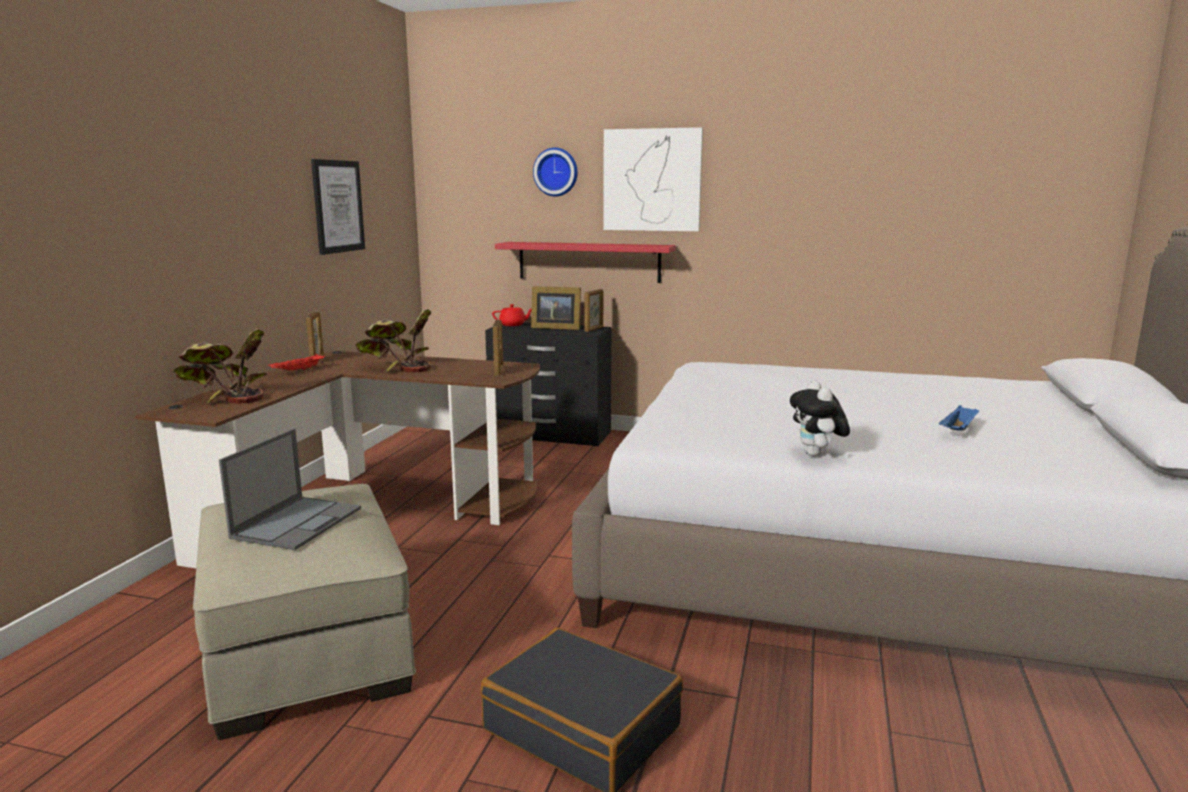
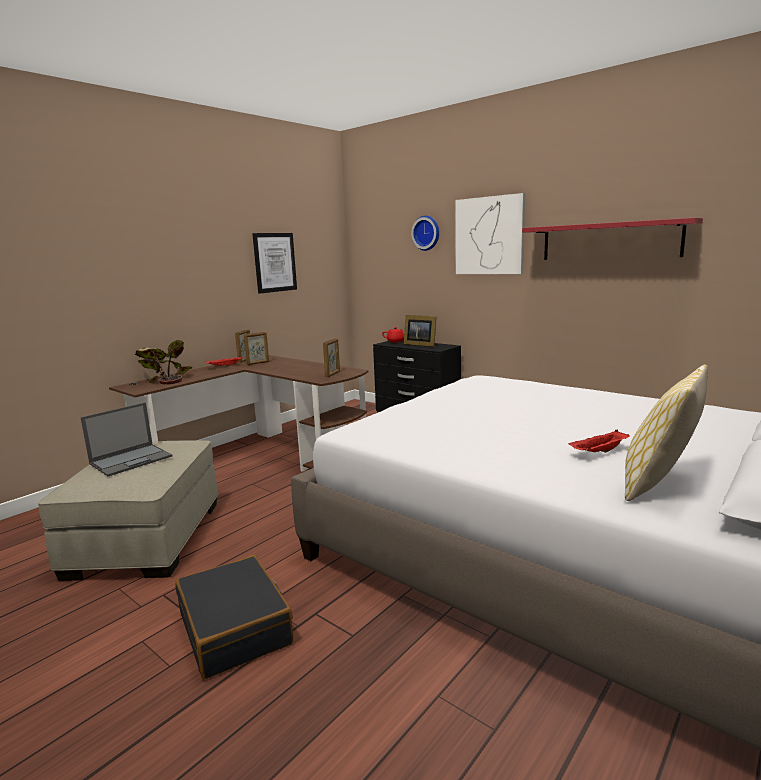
camera: 25 degrees right, 0 degrees up
potted plant [355,309,431,373] -> none
red shelf [495,242,676,283] -> red shelf moved to [522,218,703,260]
picture frame [584,289,603,332] -> picture frame moved to [244,332,269,365]
plush toy [790,380,850,456] -> none
blue tray [939,405,979,431] -> red tray [569,430,630,453]
none -> pillow [625,364,708,501]

